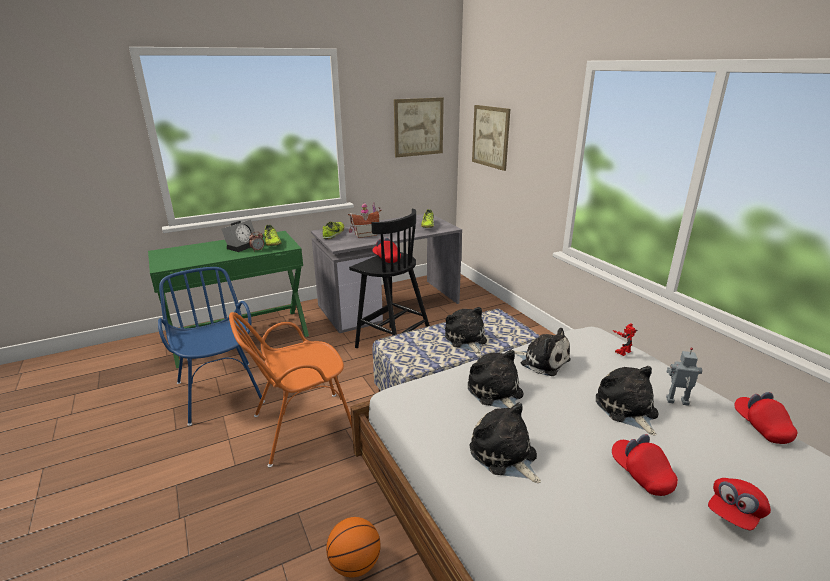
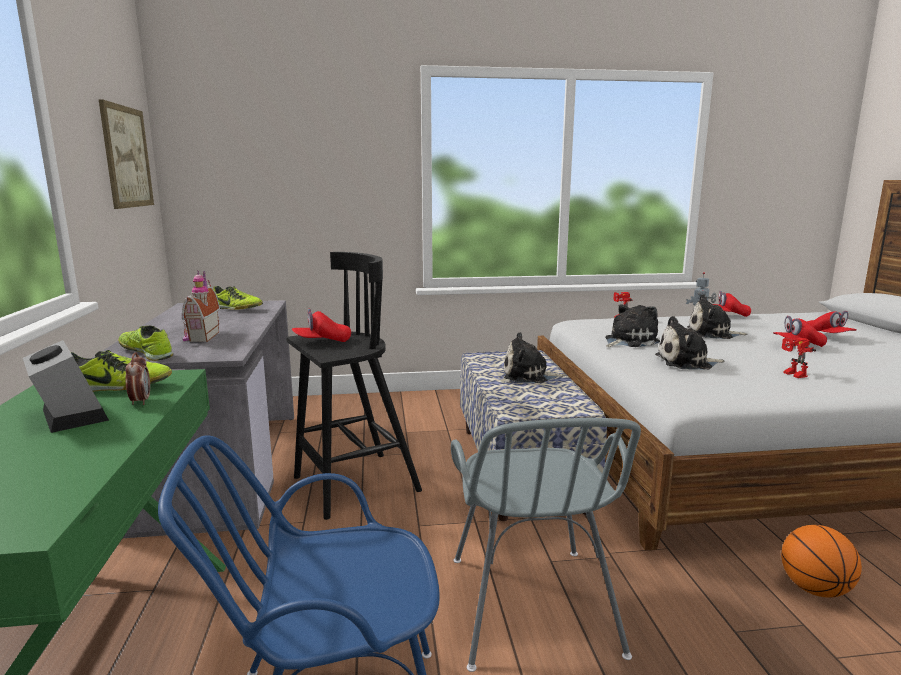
camera: 70 degrees left, 10 degrees down
orange chair [229,312,352,467] -> grey chair [451,418,641,672]
plush toy [469,402,541,483] -> toy robot [782,338,816,378]
picture [472,105,510,171] -> none

